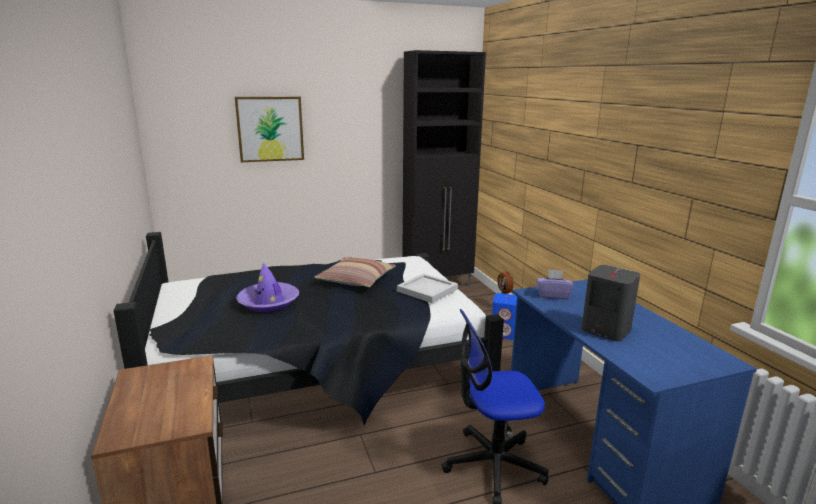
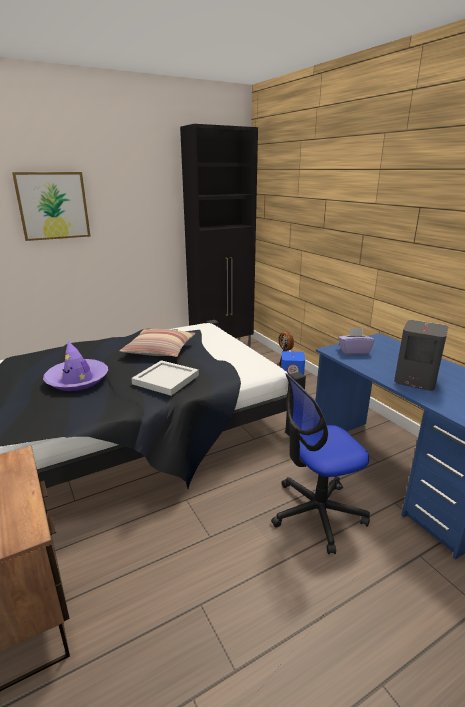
camera: 10 degrees left, 5 degrees up
white tray [397,273,458,303] -> white tray moved to [131,360,199,396]

